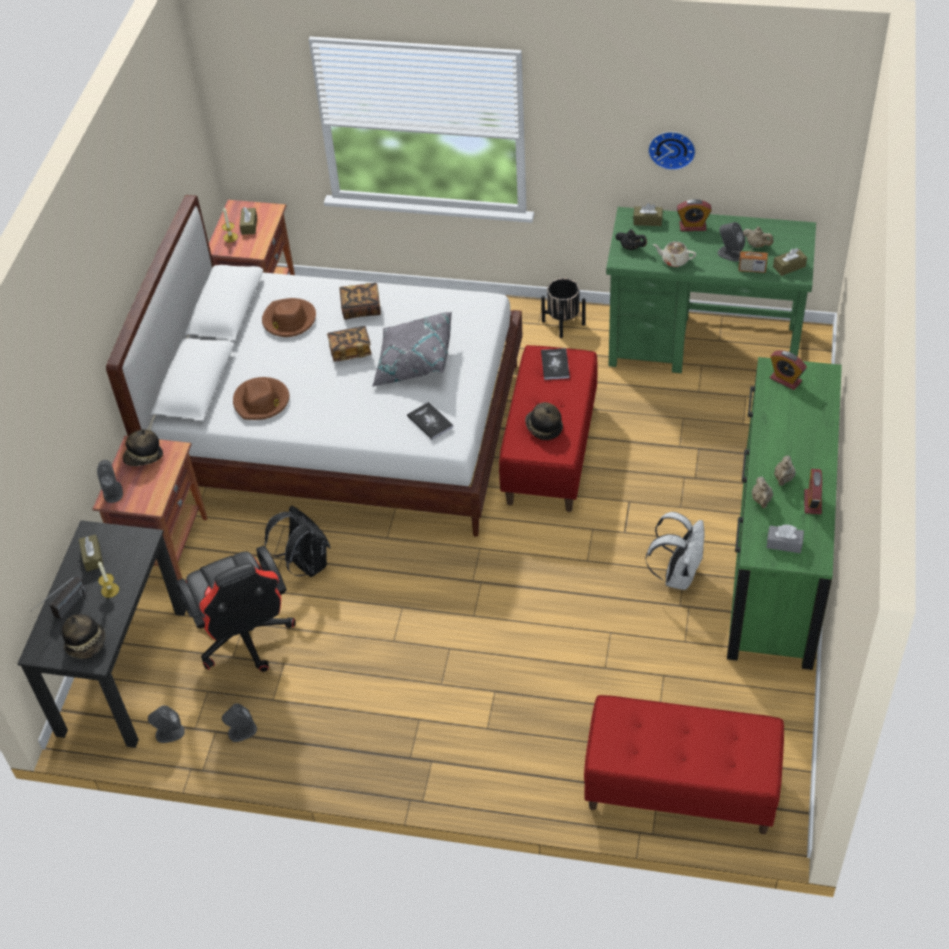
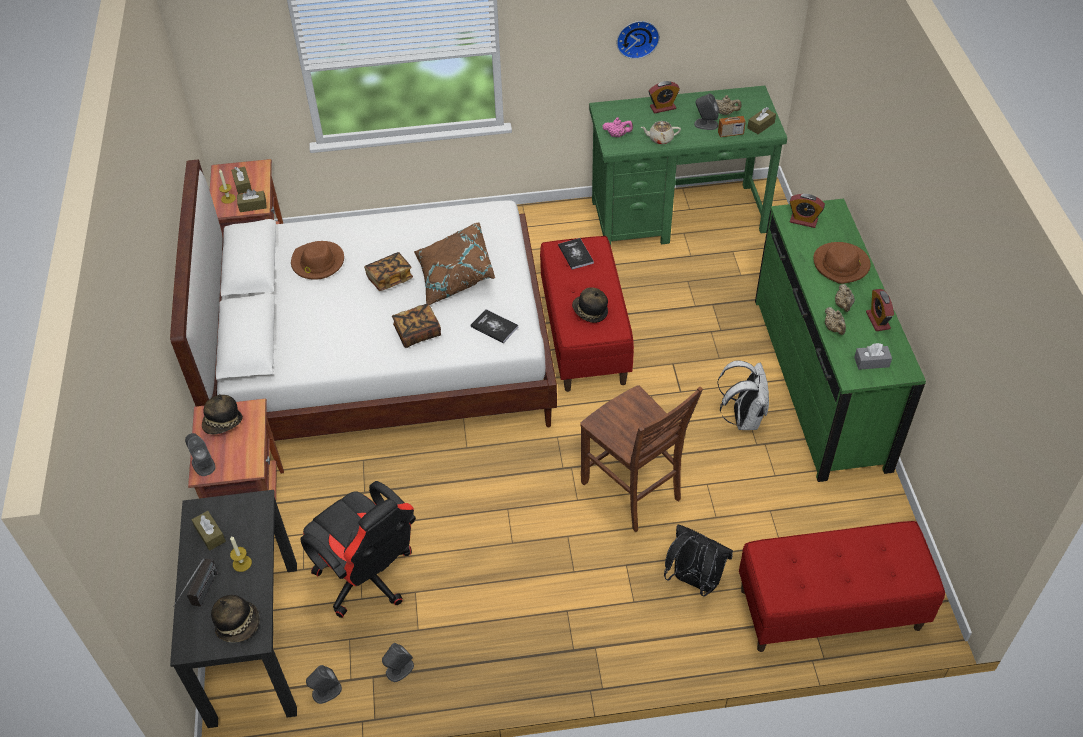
camera: 20 degrees left, 0 degrees up
brown hat [233,377,289,420] -> brown hat moved to [813,242,871,284]
black backpack [264,505,331,577] -> black backpack moved to [664,524,733,596]
book [340,283,381,320] -> book moved to [392,303,441,348]
grey pillow [372,311,452,387] -> brown pillow [414,222,495,305]
black planter [541,278,586,338] -> none
black teapot [616,229,647,250] -> pink teapot [603,117,633,137]
brown tissue box [633,203,663,226] -> brown tissue box moved to [237,189,267,212]
none -> brown chair [580,385,703,532]

